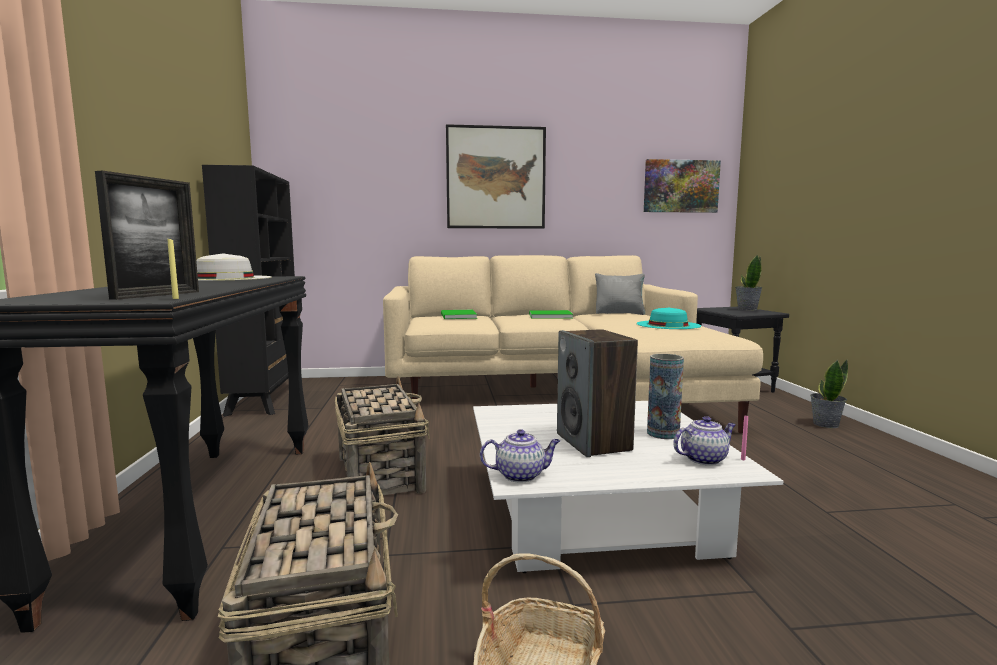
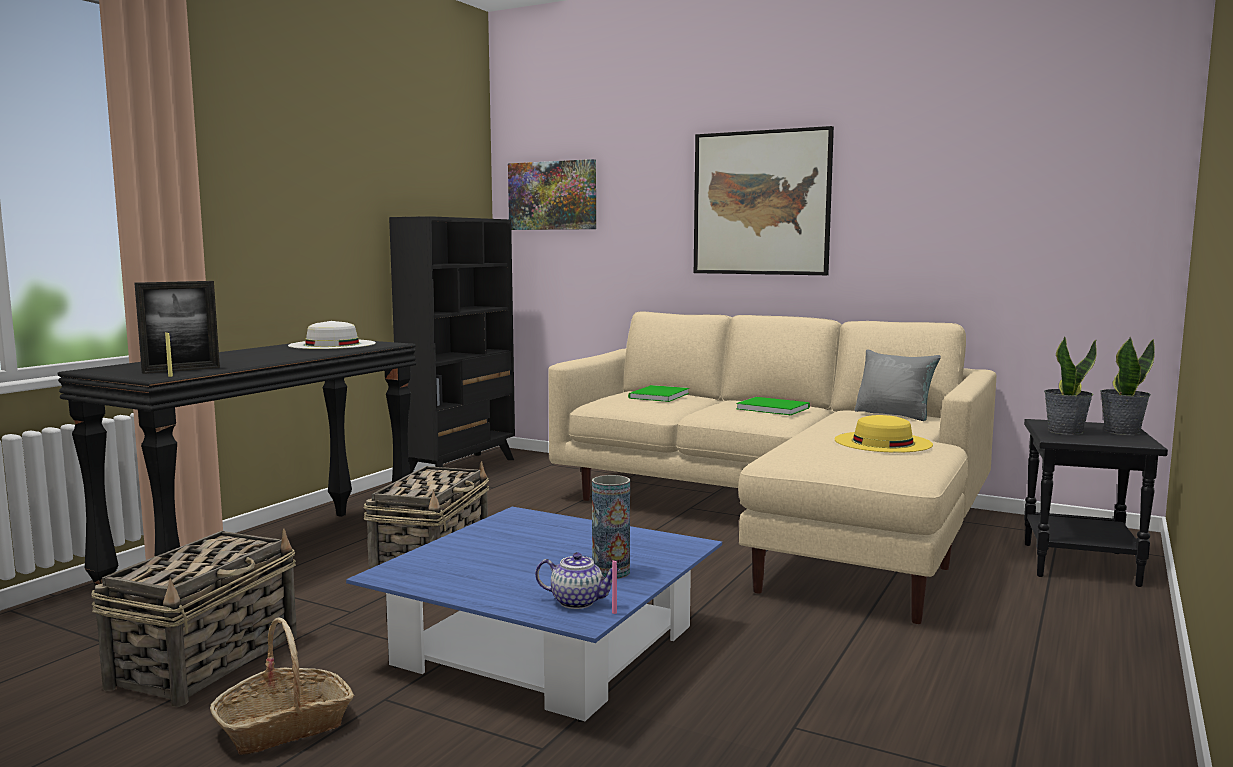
camera: 35 degrees right, 0 degrees up
white coffee table [473,401,783,573] -> blue coffee table [346,507,722,722]
teapot [480,429,560,483] -> none
speaker [557,329,638,457] -> none
turquoise hat [636,308,701,329] -> yellow hat [835,415,933,453]
picture [644,159,721,213] -> picture moved to [508,159,596,230]
potted plant [810,359,848,428] -> potted plant moved to [1044,336,1097,435]

